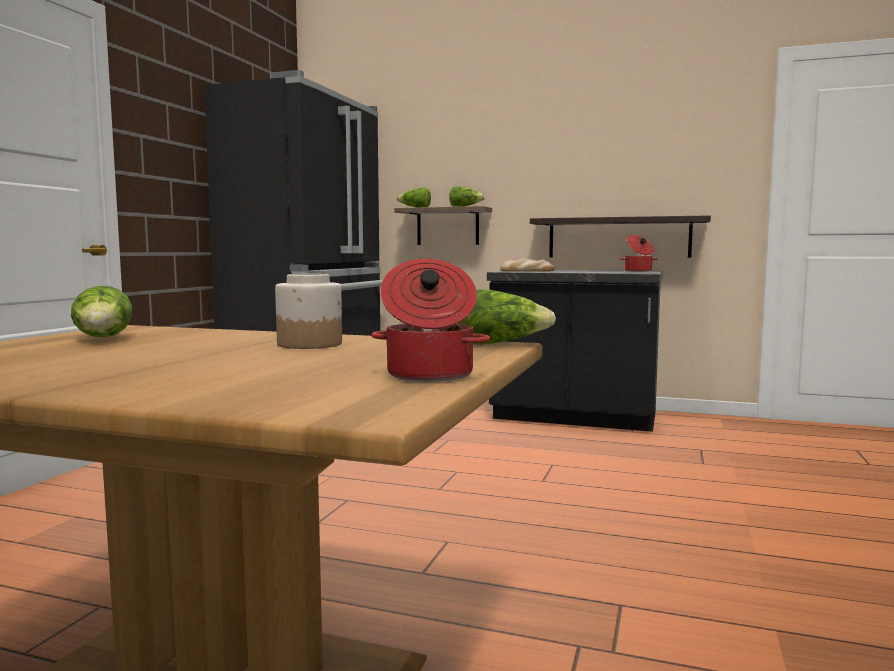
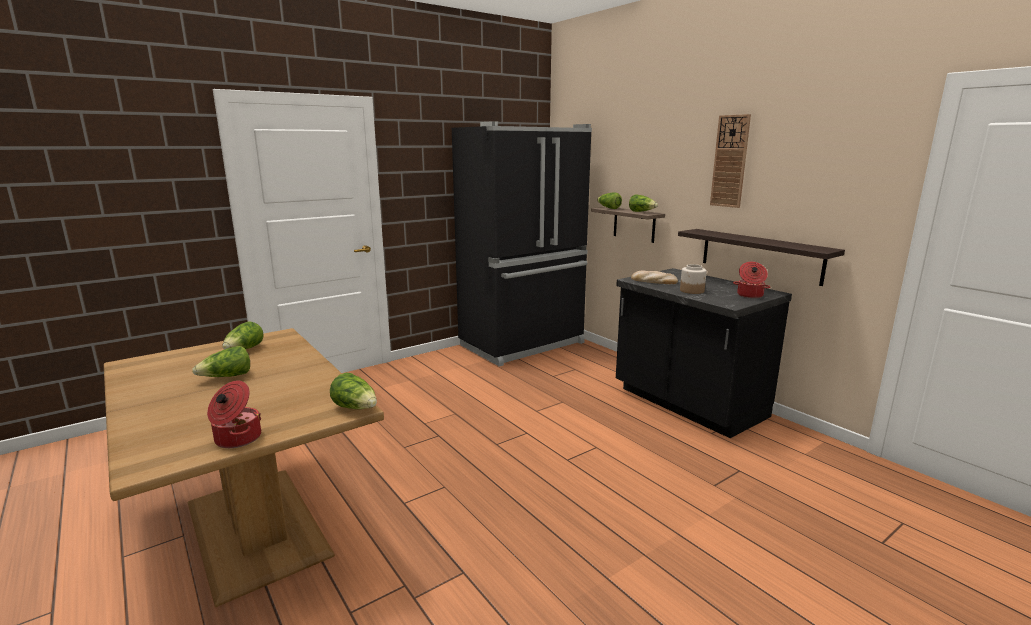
camera: 35 degrees right, 10 degrees up
jar [275,274,342,349] -> jar moved to [680,264,707,294]
none -> lettuce [192,346,250,377]
none -> wall clock [710,114,751,208]

